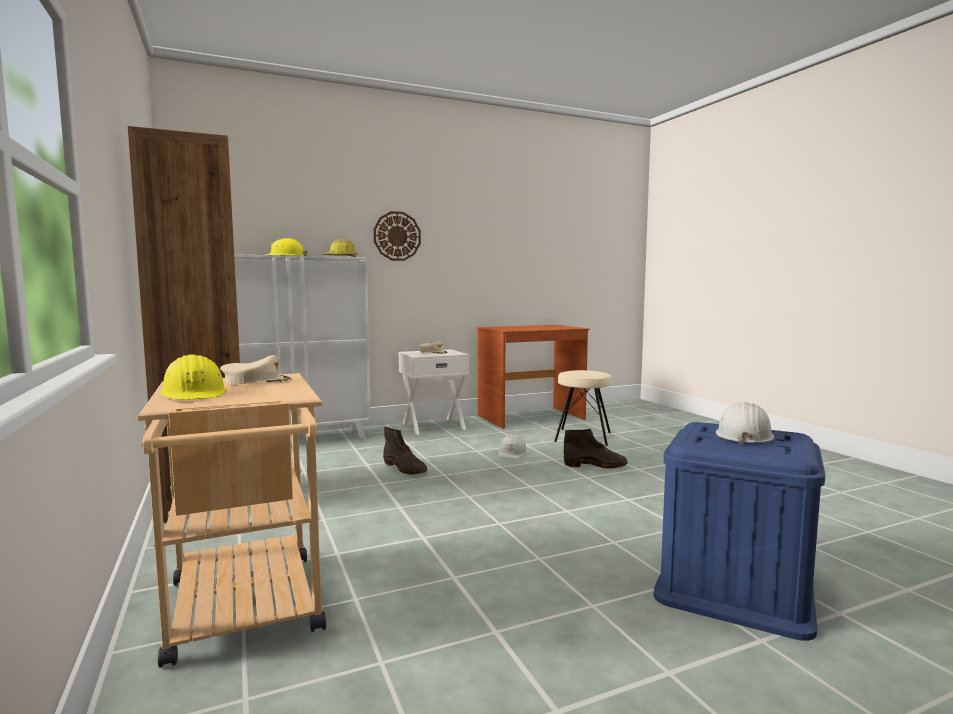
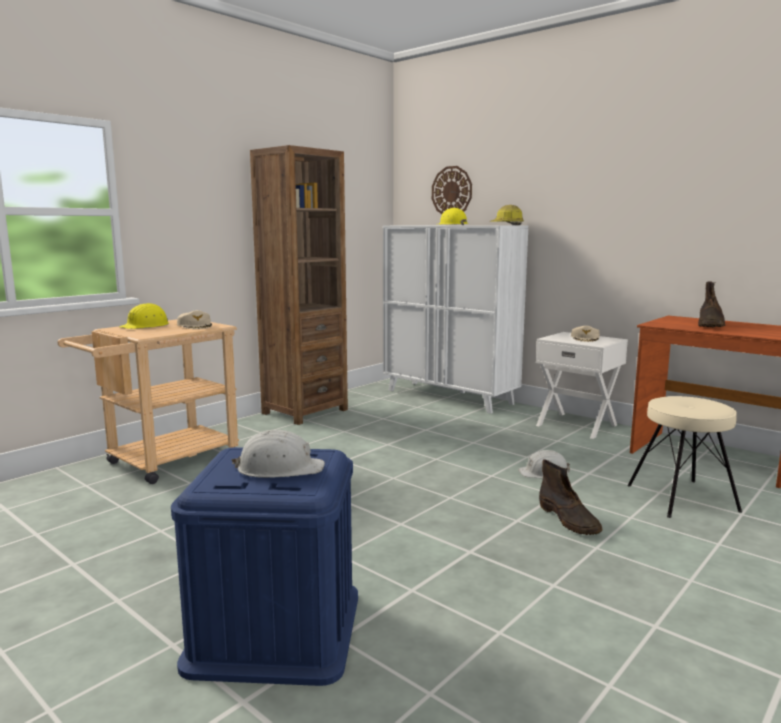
camera: 65 degrees right, 5 degrees up
wall clock [373,211,421,261] -> wall clock moved to [432,166,472,214]
brown boot [383,427,427,475] -> brown boot moved to [698,281,725,328]

